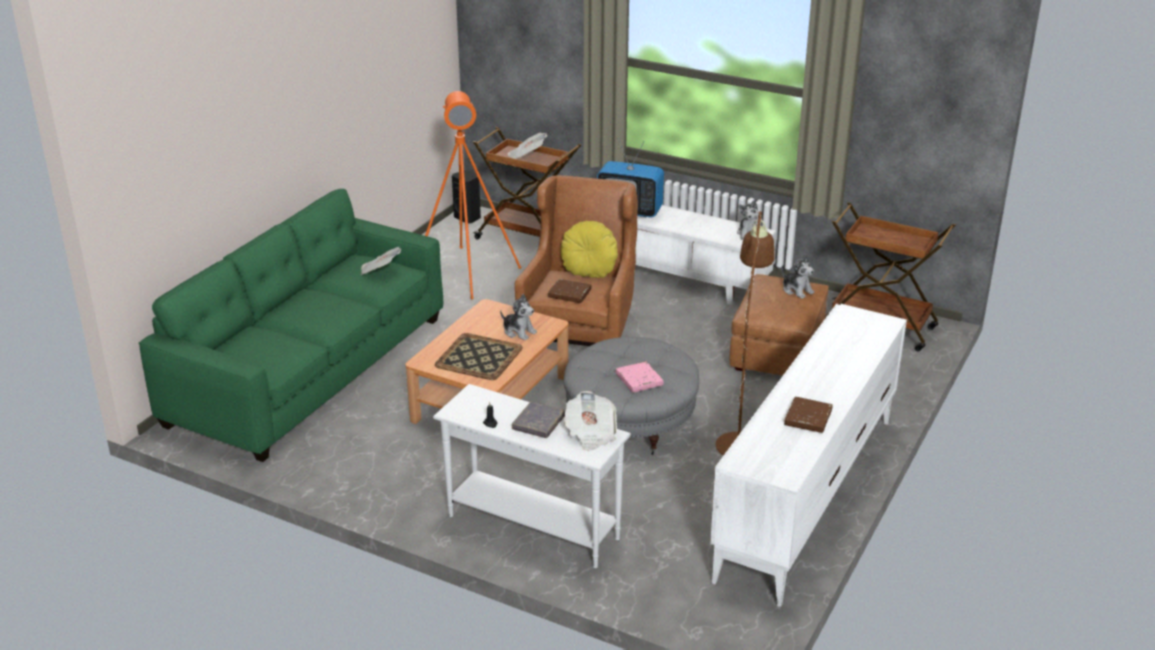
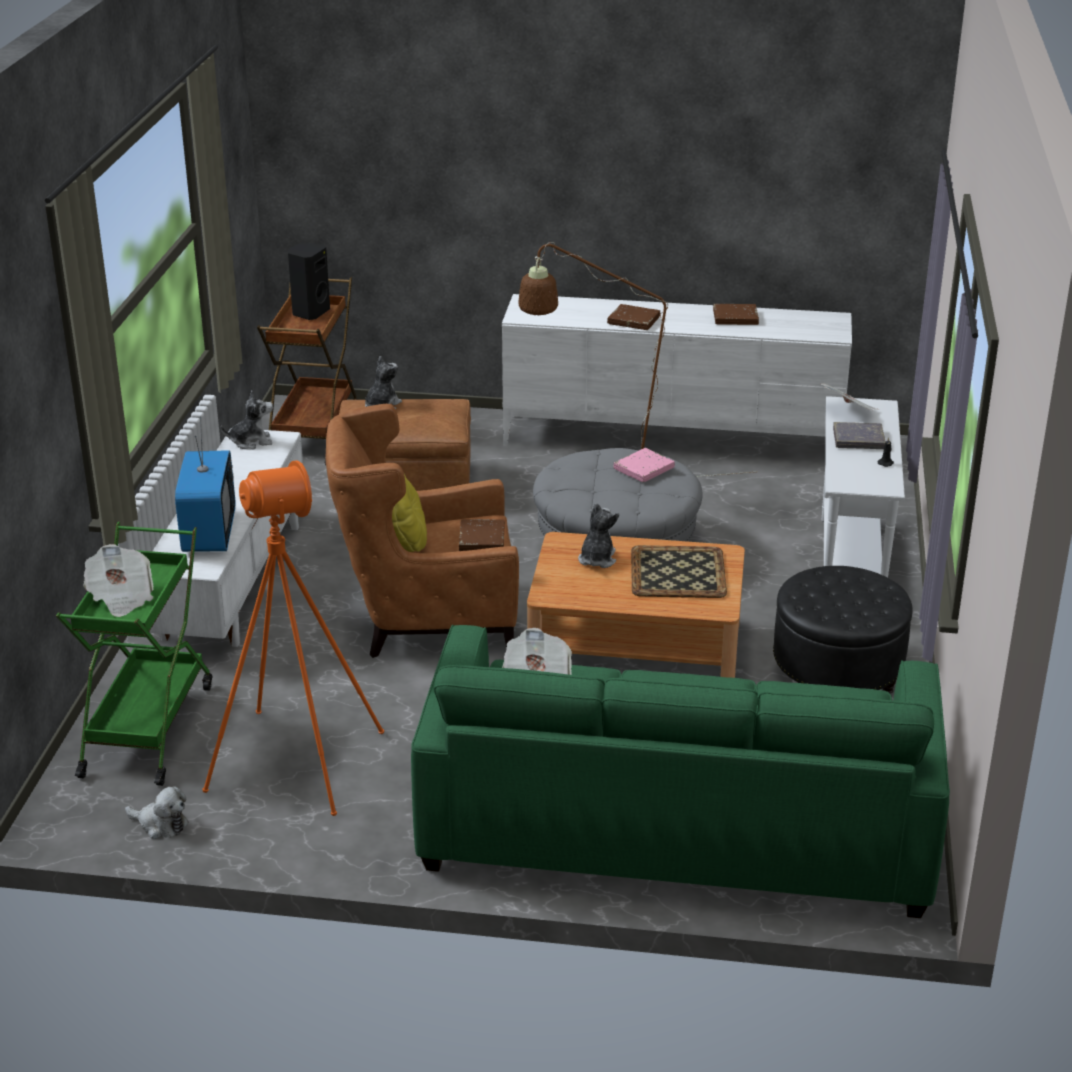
camera: 110 degrees left, 0 degrees up
black speaker [452,170,481,223] -> black speaker moved to [288,243,330,320]
brown cart [473,127,582,240] -> green cart [56,521,213,786]
none -> plush toy [125,786,188,839]
none -> brown book [607,304,660,330]
none -> black ottoman [773,566,913,693]

